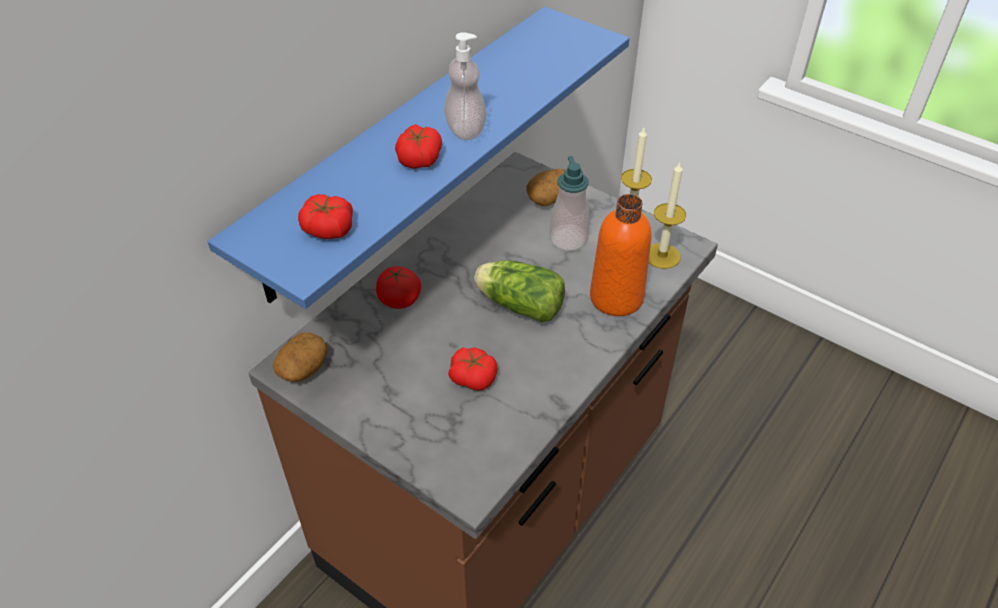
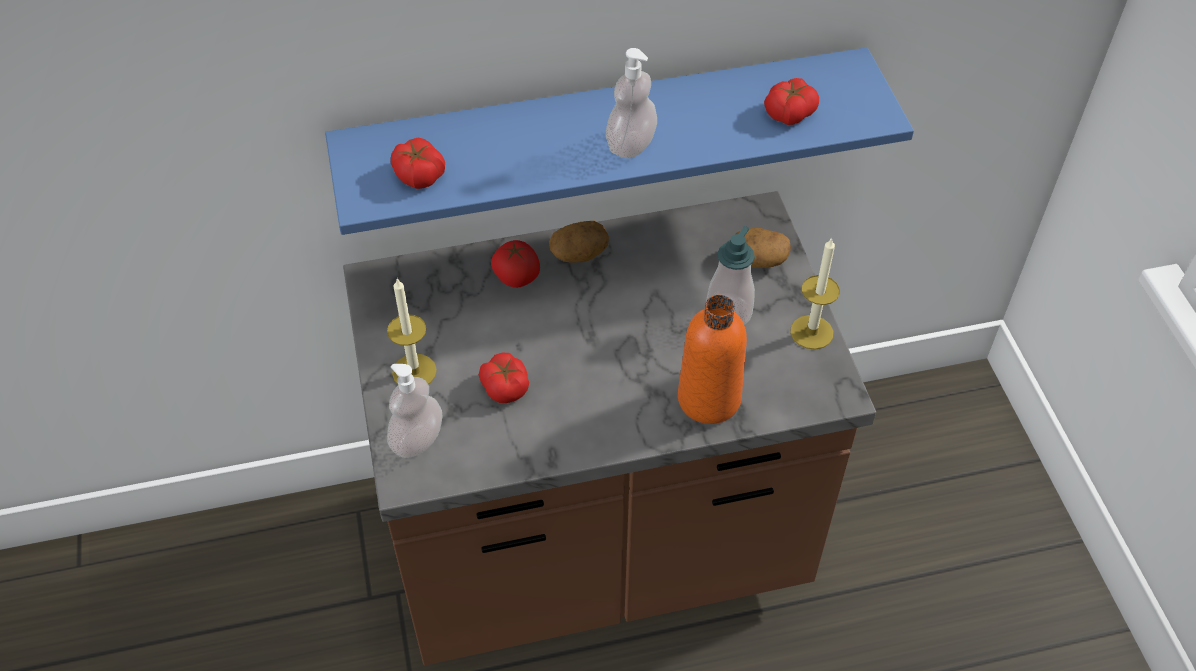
camera: 40 degrees right, 5 degrees up
potato [273,332,327,382] -> potato moved to [549,221,609,263]
tomato [395,124,442,169] -> tomato moved to [764,78,819,125]
lettuce [474,260,565,322] -> none
candle [649,161,686,269] -> candle moved to [387,278,437,384]
none -> soap dispenser [387,364,443,458]

